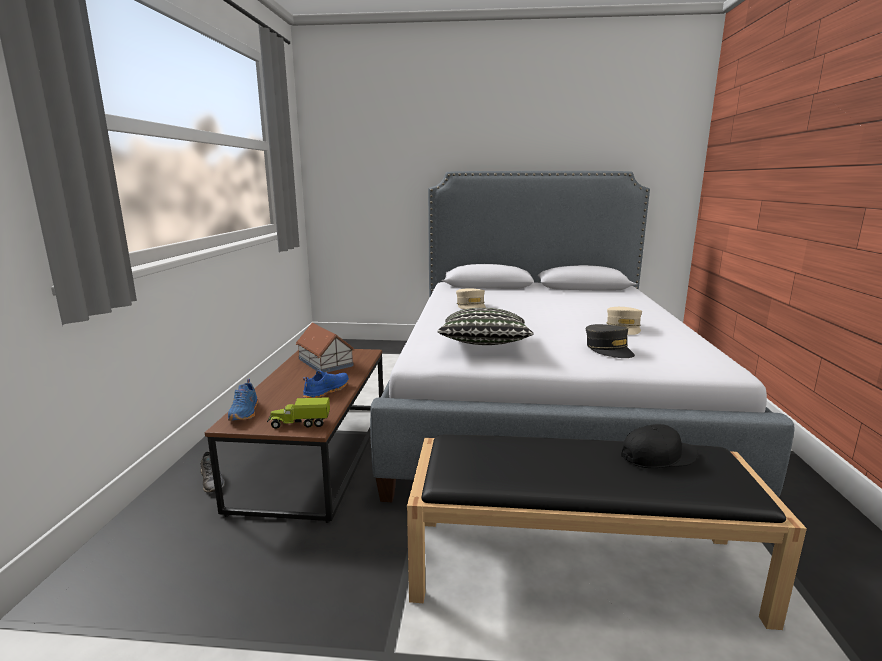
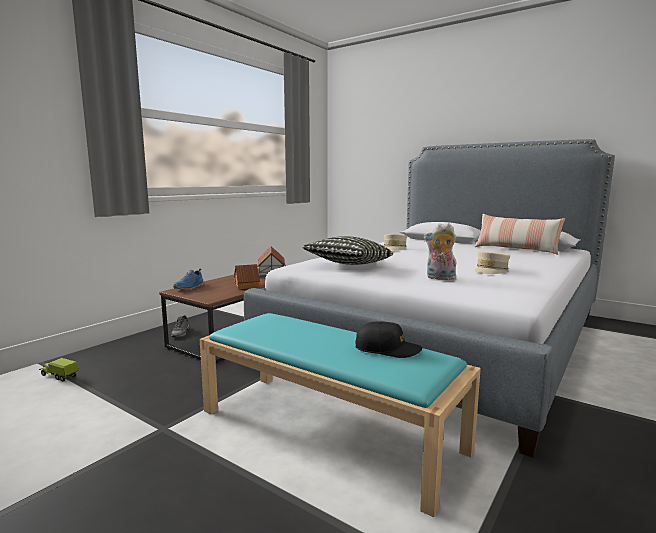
camera: 30 degrees right, 5 degrees down
toy truck [267,397,330,429] -> toy truck moved to [39,358,79,382]
blue shoe [303,370,349,398] -> toy house [234,264,260,289]
black bench [406,434,807,630] -> turquoise bench [200,313,481,517]
grey cap [586,324,635,358] -> plush toy [423,223,456,280]
none -> pillow [474,214,565,255]

